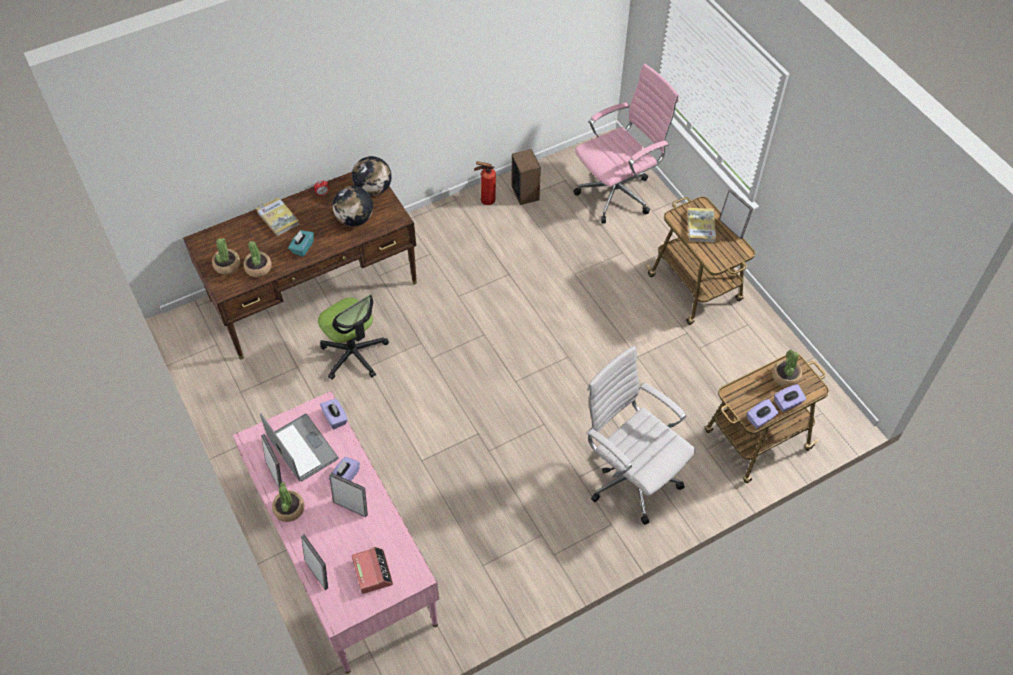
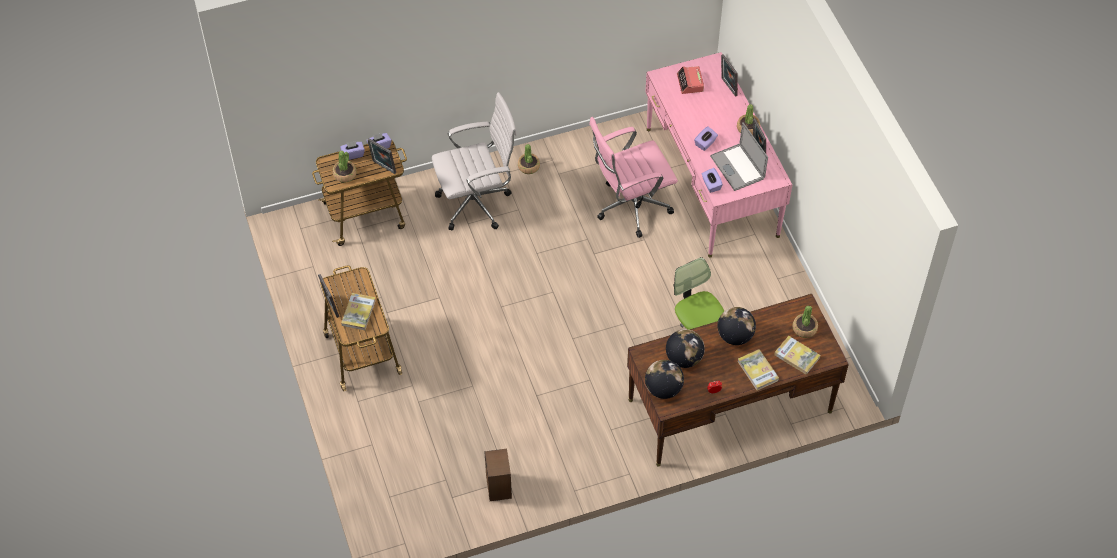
camera: 170 degrees left, 0 degrees up
potted plant [244,241,272,277] -> potted plant moved to [518,144,540,174]
turquoise tissue box [288,230,314,257] -> globe [717,307,756,345]
picture frame [329,472,368,517] -> picture frame moved to [367,139,396,174]
fire extinguisher [474,161,496,205] -> none
pink office chair [573,64,679,223] -> pink office chair moved to [589,117,678,238]
white office chair [587,346,696,525] -> white office chair turned 75 degrees counterclockwise [432,92,517,231]
none -> book [774,336,821,375]

